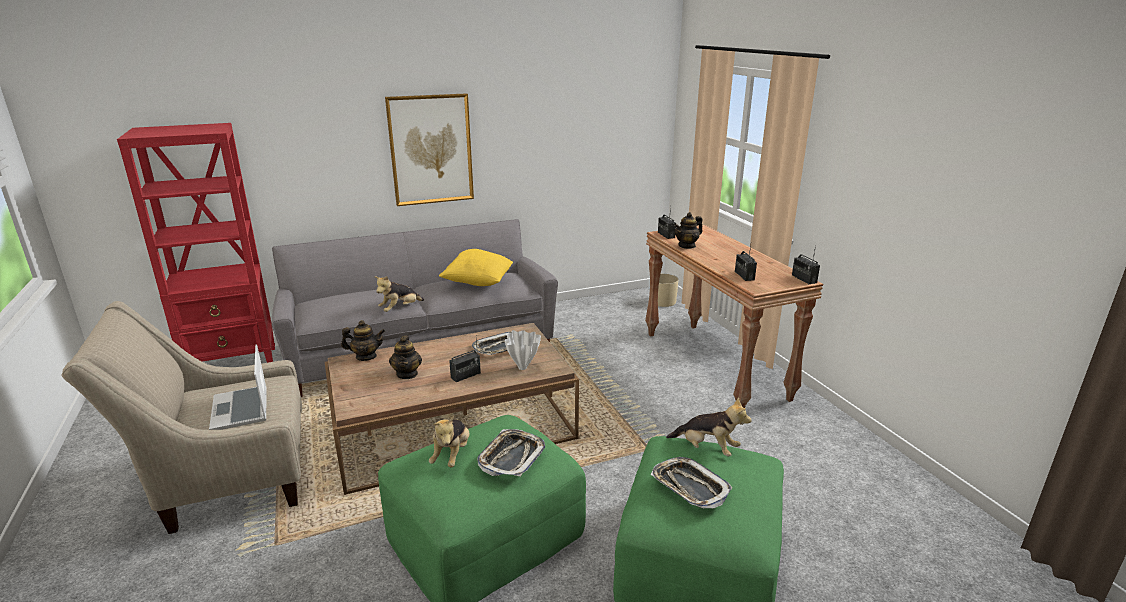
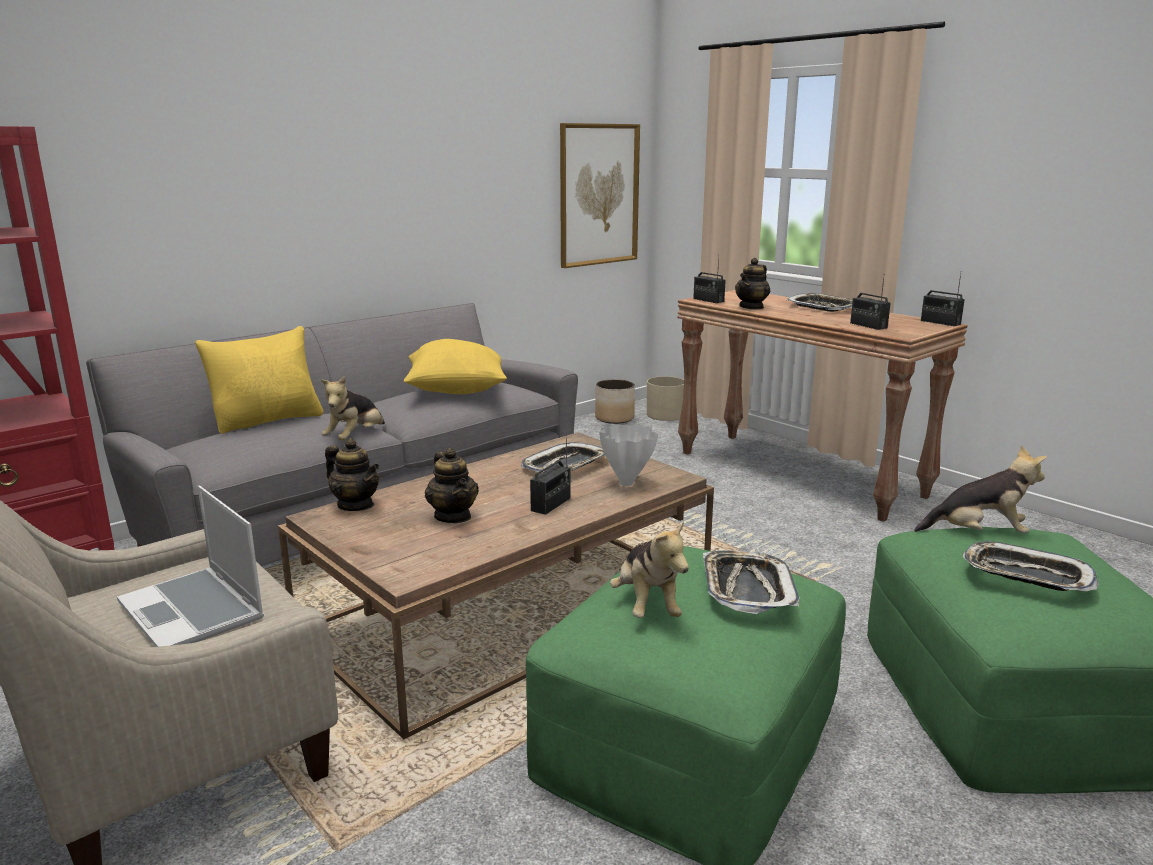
camera: 20 degrees left, 5 degrees down
teapot [341,320,385,361] -> teapot turned 60 degrees clockwise [325,438,380,511]
picture [385,93,474,206] -> picture moved to [560,123,640,268]
none -> yellow pillow [195,326,323,434]
none -> planter [595,379,635,424]
none -> tray [787,293,853,312]

